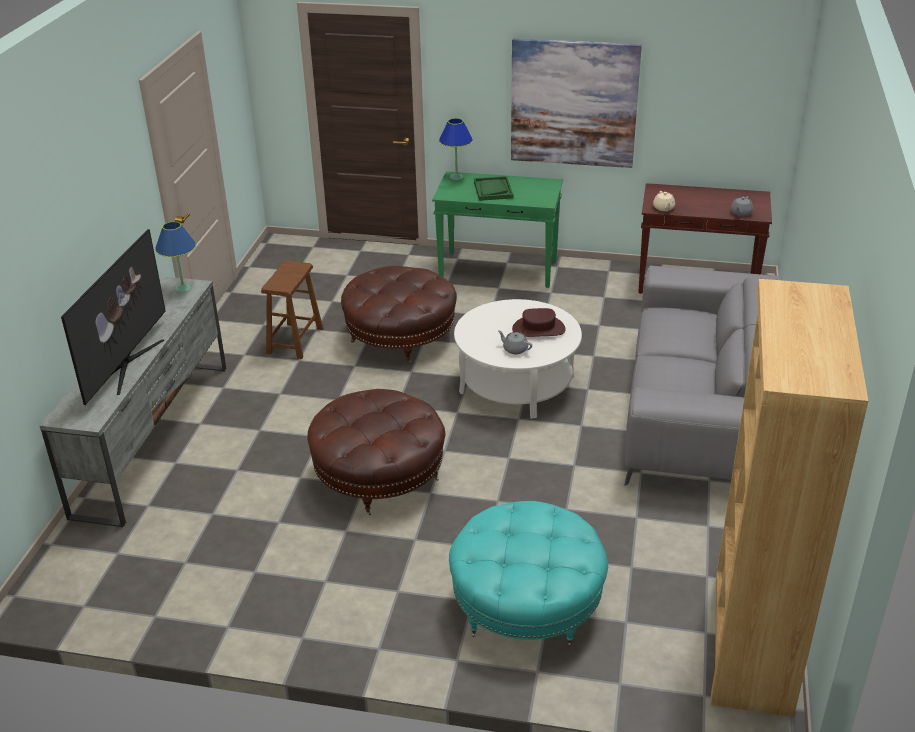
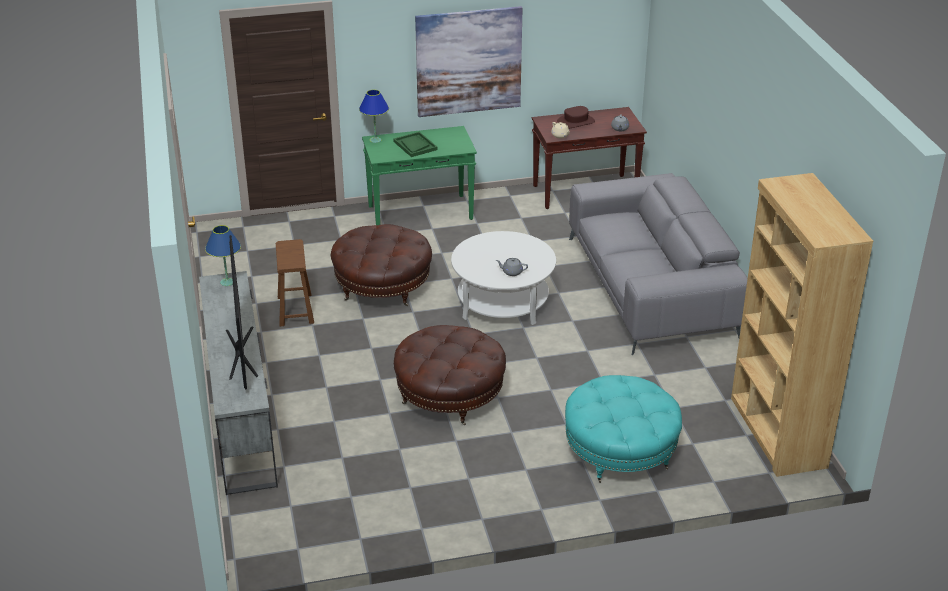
camera: 25 degrees left, 0 degrees up
brown hat [512,308,566,337] -> brown hat moved to [557,106,595,128]

